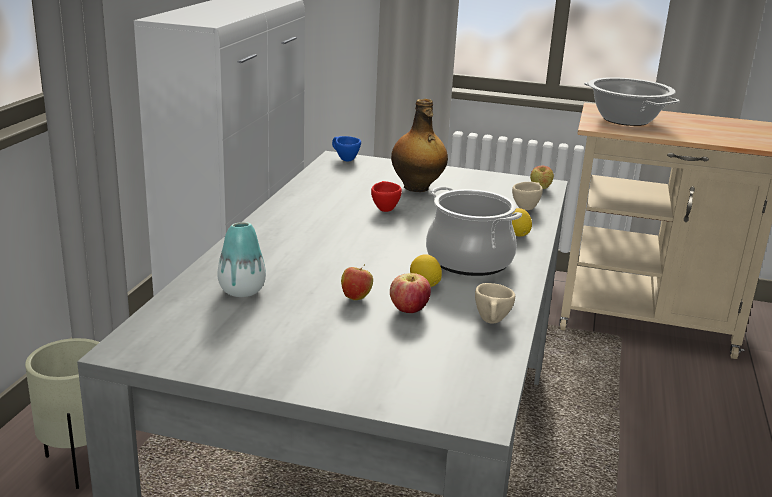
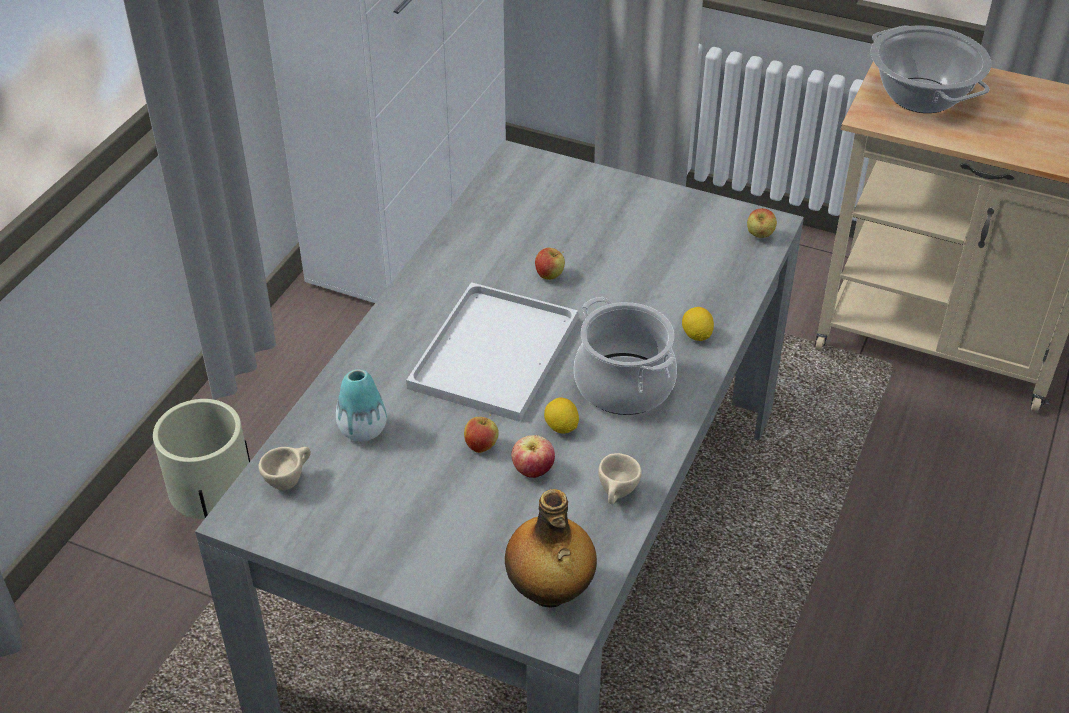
camera: 10 degrees right, 20 degrees up
blue cup [332,136,361,161] -> none
red cup [371,181,402,212] -> apple [535,248,565,280]
bottle [391,99,448,192] -> bottle moved to [505,489,597,608]
beige cup [512,182,543,210] -> beige cup moved to [258,447,311,490]
none -> white tray [406,282,578,422]

